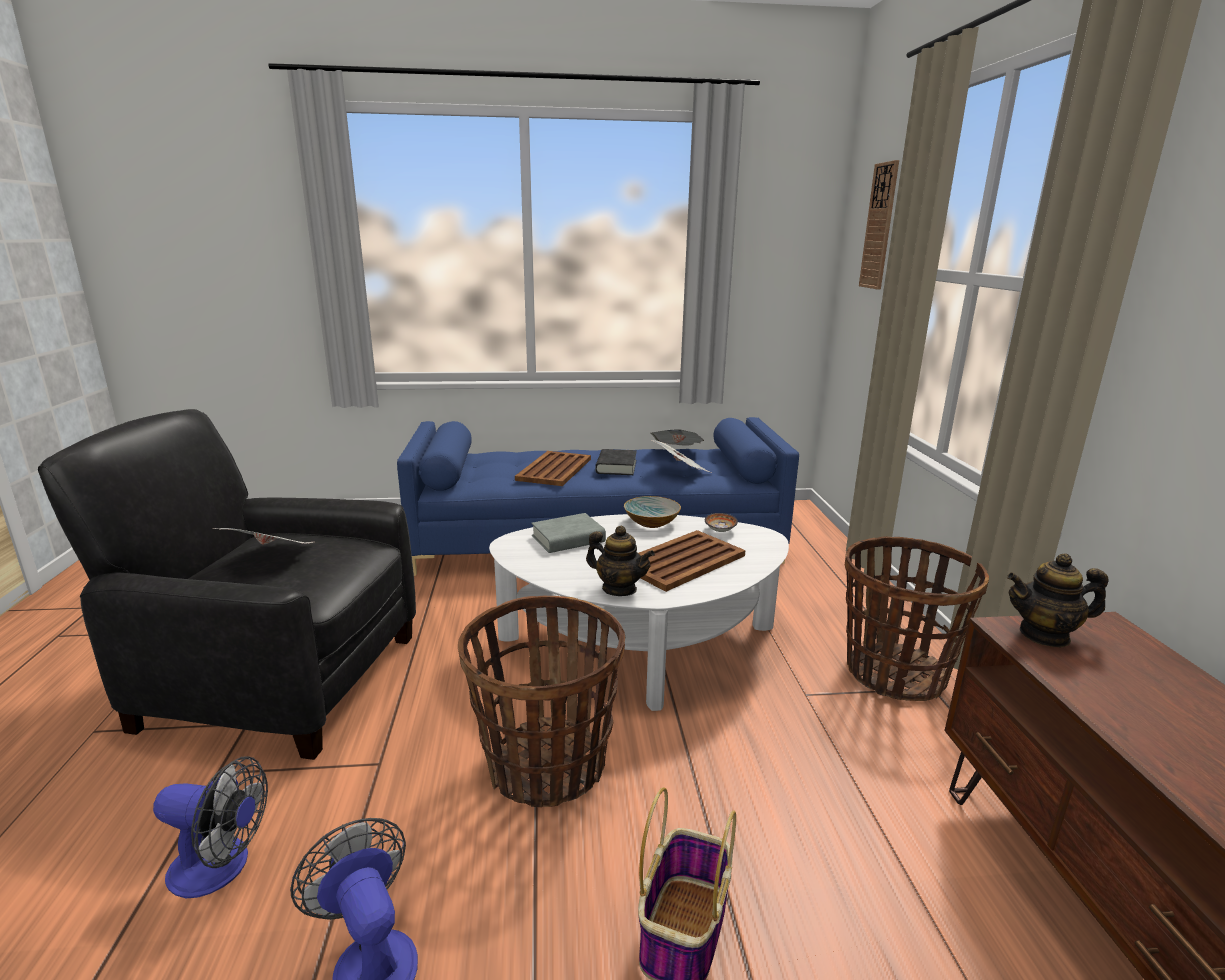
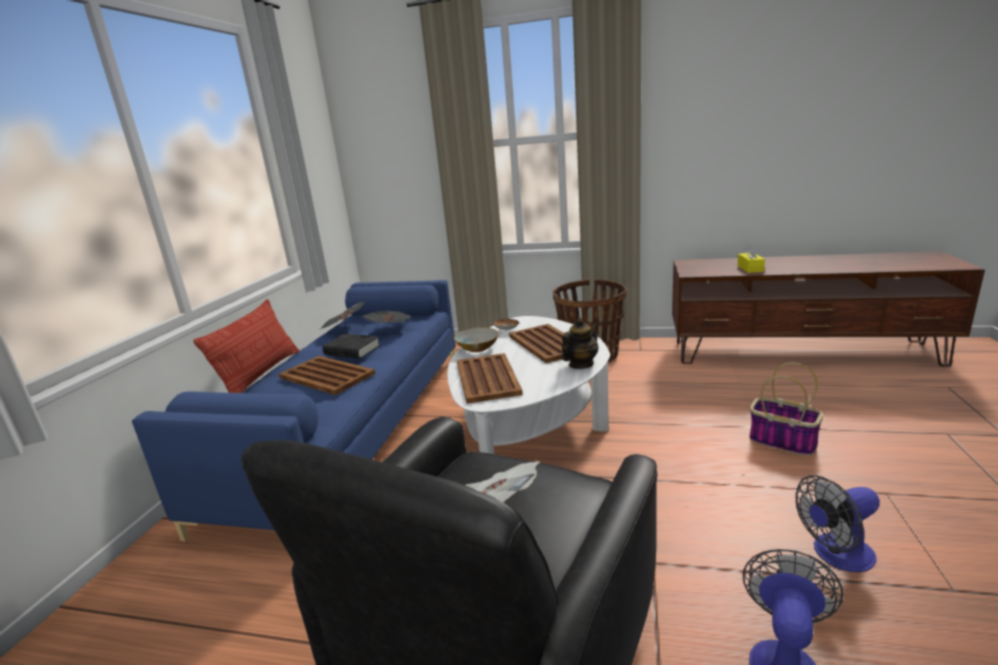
camera: 70 degrees left, 0 degrees up
basket [458,596,625,807] -> none
grey book [531,513,606,553] -> brown tray [457,353,523,404]
wall clock [859,160,899,290] -> none
teapot [1007,554,1108,647] -> none
none -> pillow [193,299,299,393]
none -> yellow tissue box [738,244,765,273]

